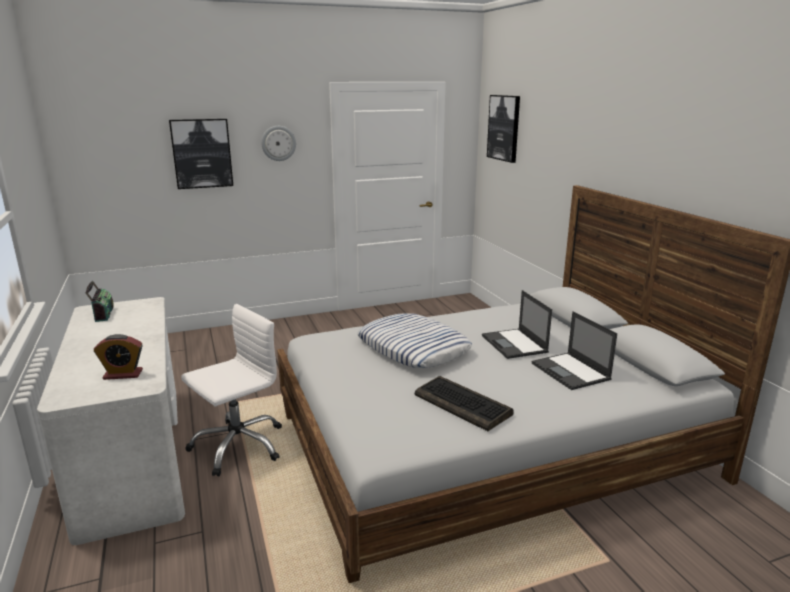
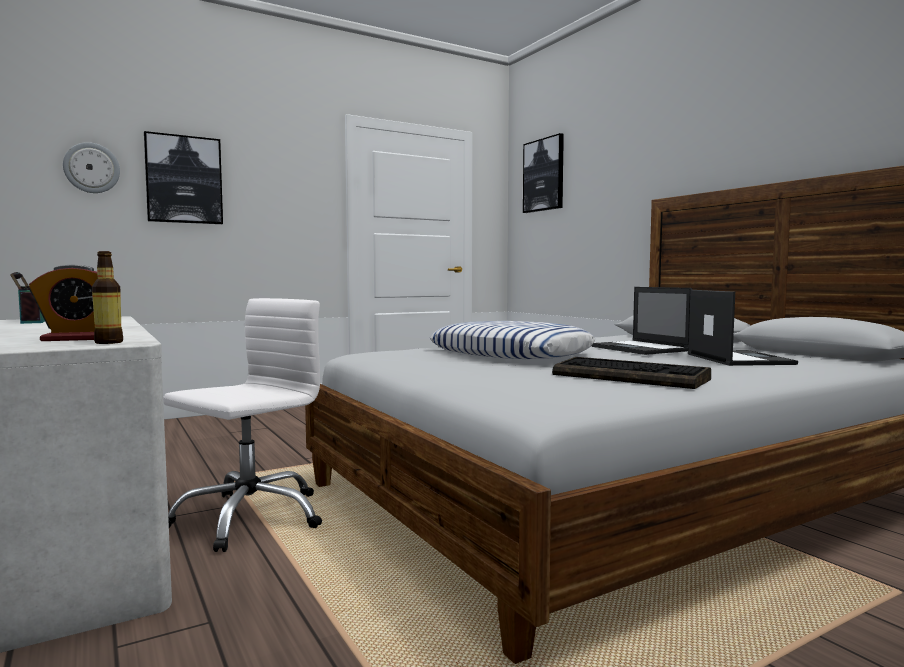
camera: 10 degrees left, 15 degrees down
wall clock [261,126,296,161] -> wall clock moved to [63,142,120,193]
laptop [532,311,617,390] -> laptop turned 150 degrees counterclockwise [688,290,798,366]
none -> bottle [92,251,123,344]

